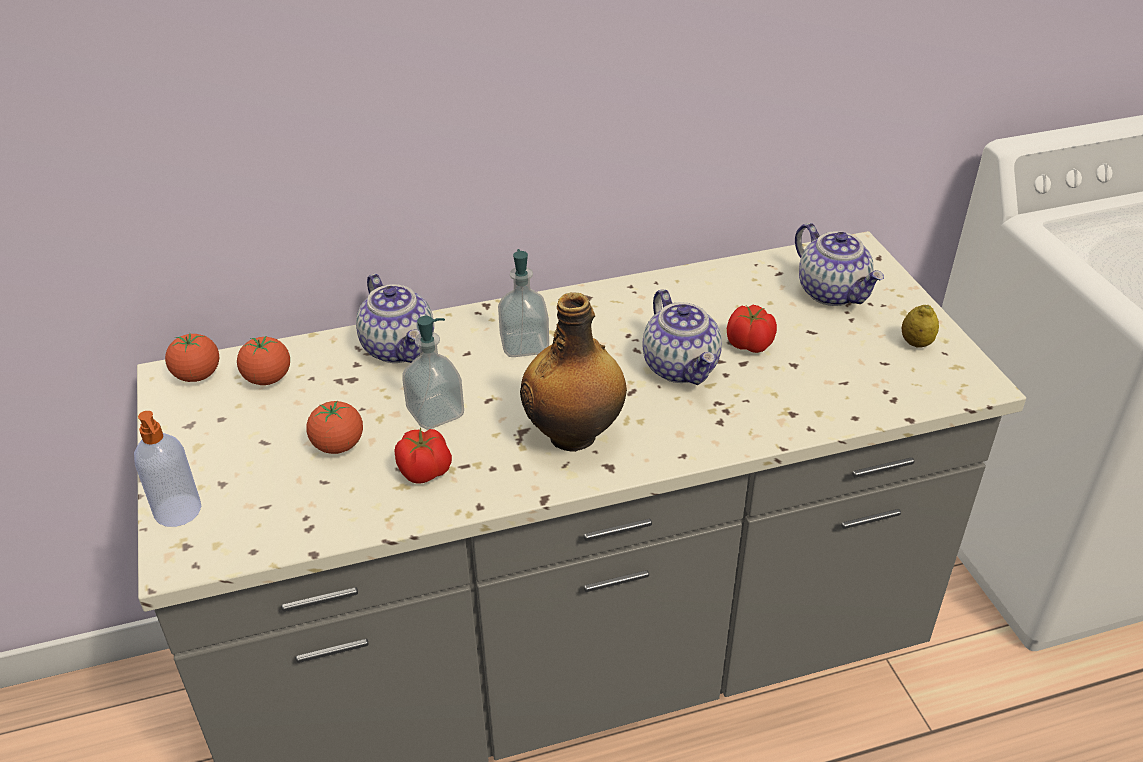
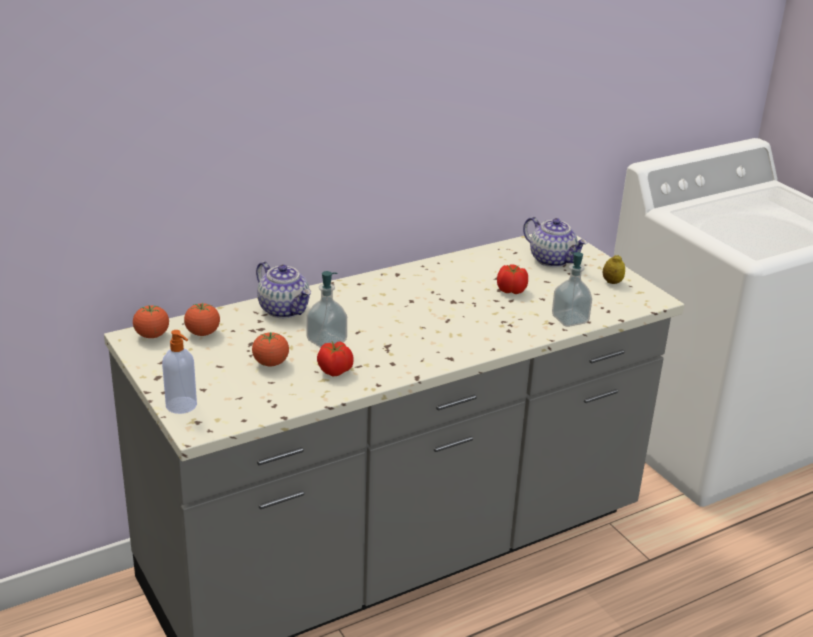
camera: 15 degrees left, 10 degrees down
soap dispenser [498,249,549,357] -> soap dispenser moved to [552,252,592,327]
bottle [520,292,627,452] -> none
teapot [643,289,722,385] -> none

